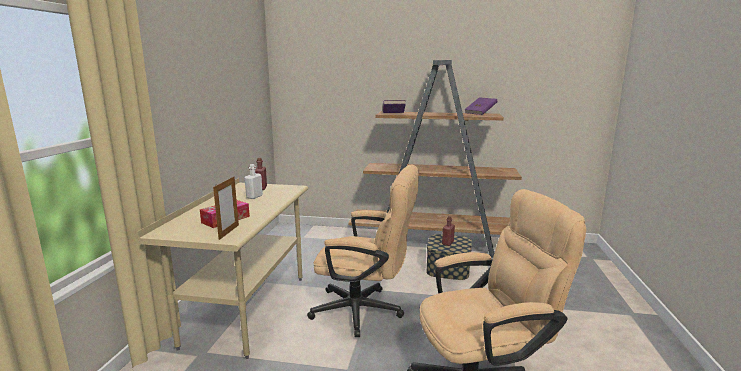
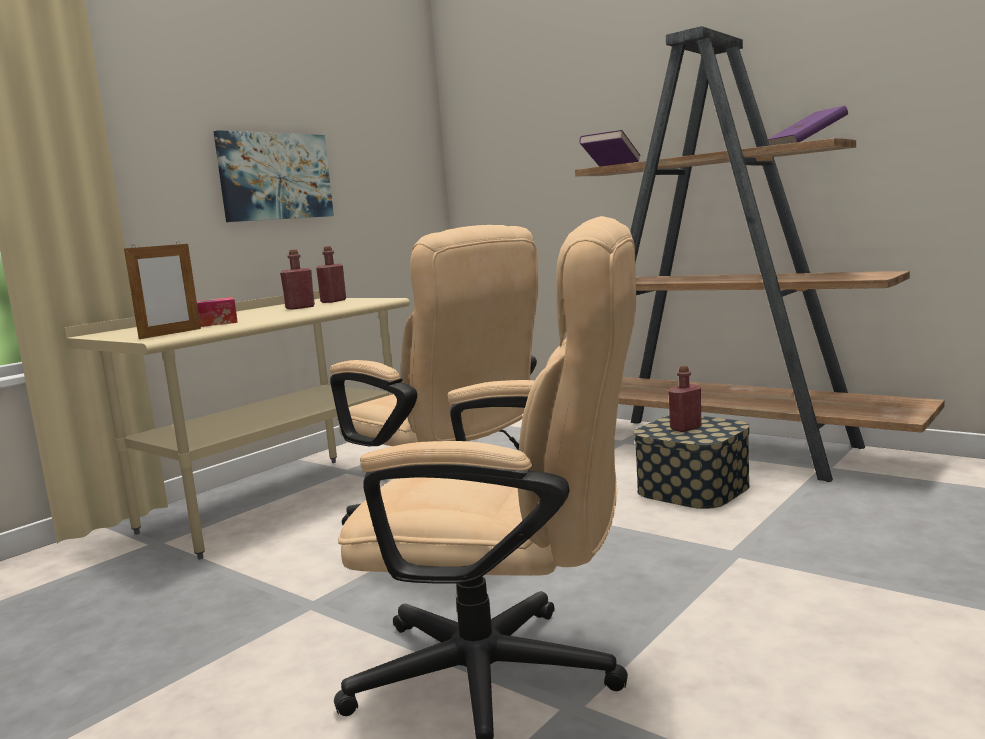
camera: 30 degrees right, 5 degrees down
white bottle [244,164,263,199] -> red bottle [280,250,315,310]
none -> picture [213,130,334,222]

